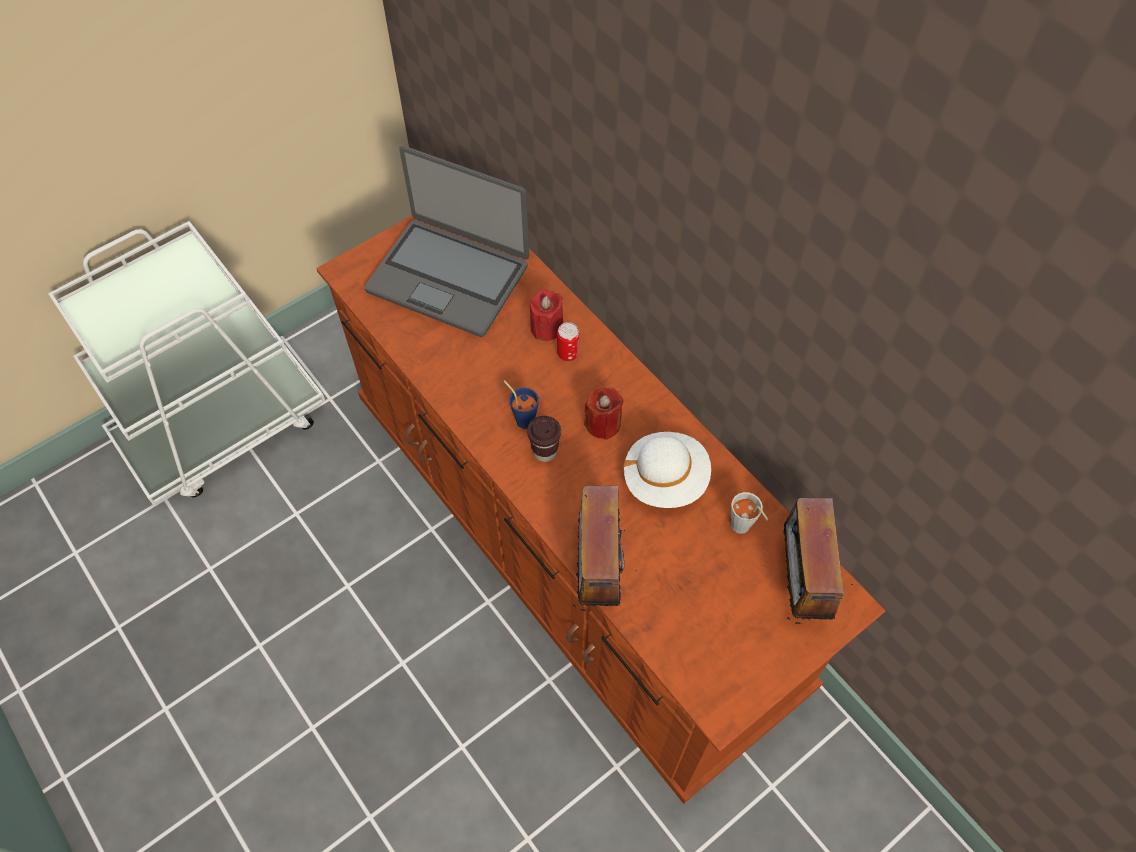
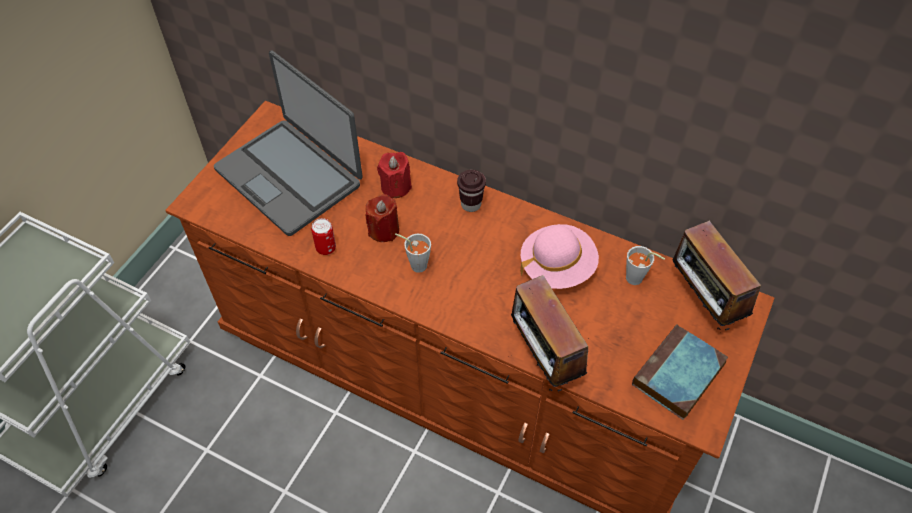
camera: 25 degrees left, 5 degrees down
laptop [365,146,529,337] -> laptop turned 45 degrees clockwise [214,50,363,236]
blue cup [504,380,539,429] -> grey cup [395,233,431,273]
brown cup [527,416,561,462] -> brown cup moved to [457,170,486,212]
can [557,322,580,361] -> can moved to [311,218,336,255]
red candle [584,388,623,440] -> red candle moved to [366,194,399,242]
white hat [622,432,711,508] -> pink hat [520,224,599,289]
none -> book [632,324,728,420]

